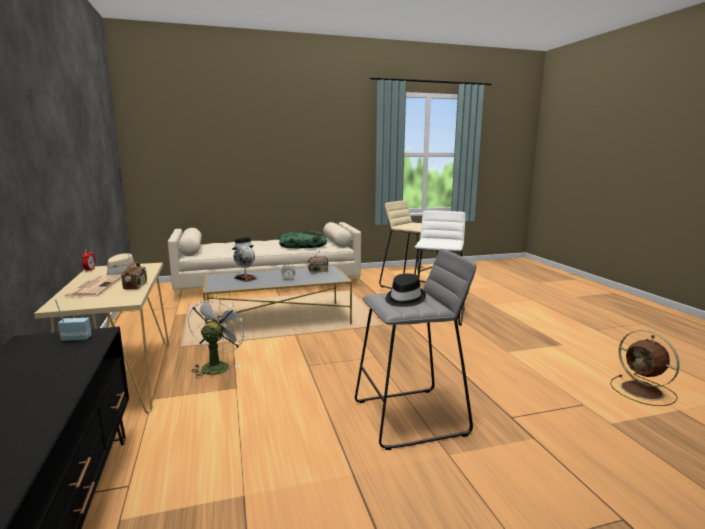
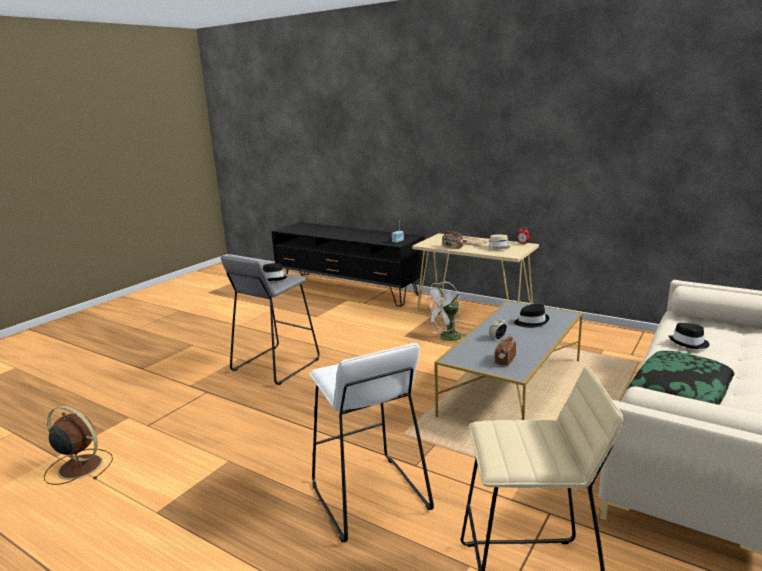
camera: 140 degrees right, 5 degrees up
white fan [188,297,248,378] -> white fan turned 90 degrees clockwise [424,282,467,341]
globe [234,245,257,282] -> black hat [514,304,549,328]

